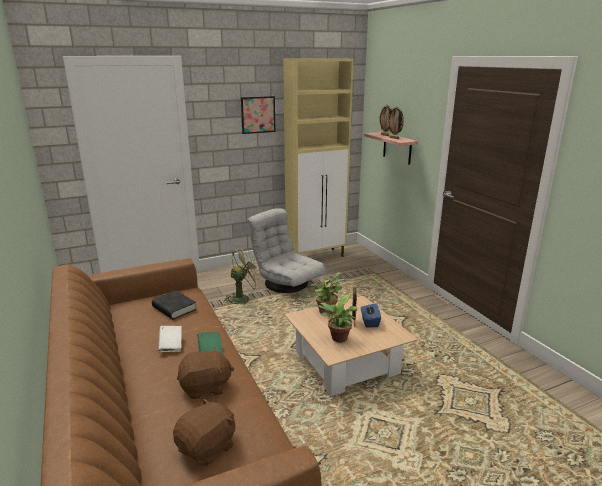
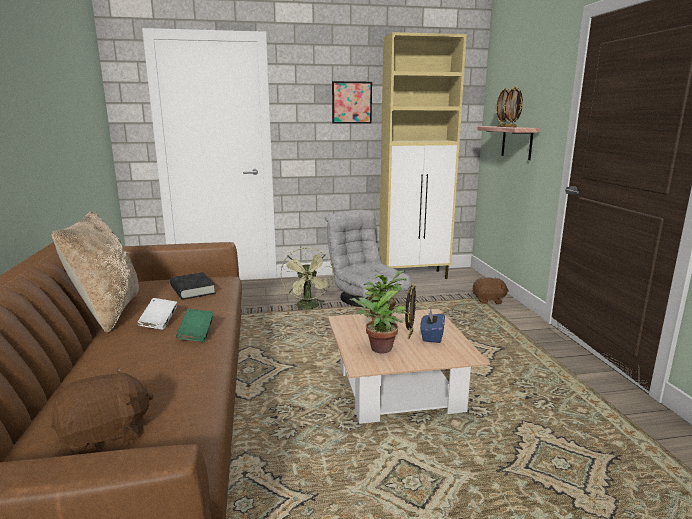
camera: 15 degrees right, 5 degrees down
brown plush toy [177,347,234,399] -> brown plush toy moved to [472,277,509,304]
green fan [223,249,263,304] -> green fan turned 105 degrees clockwise [280,247,333,309]
none -> beige pillow [52,211,139,332]

